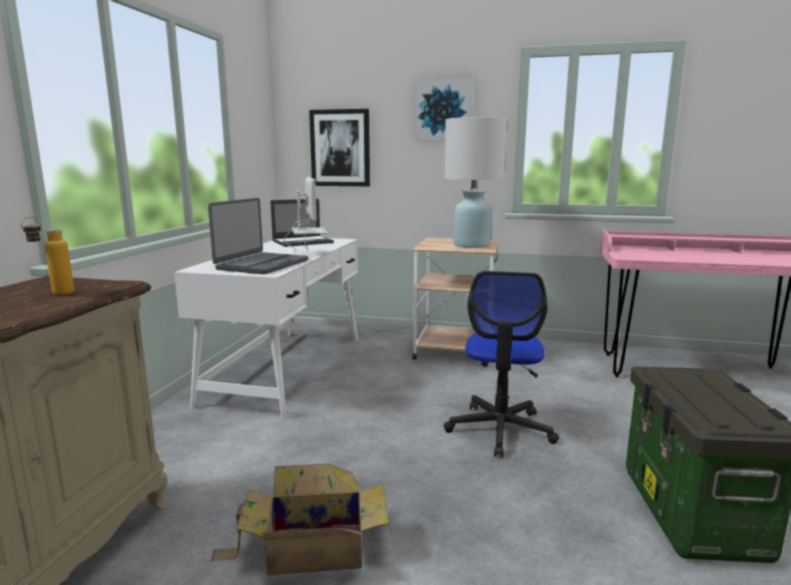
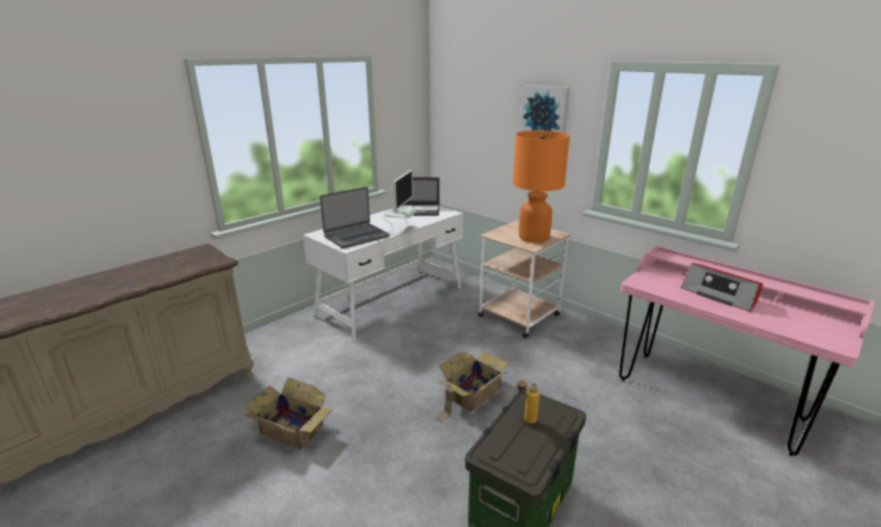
camera: 30 degrees right, 10 degrees up
bottle [21,217,74,295] -> bottle moved to [517,378,540,424]
picture [309,109,370,186] -> none
white table lamp [444,117,507,248] -> orange table lamp [513,130,570,243]
office chair [444,271,559,457] -> cardboard box [435,352,509,423]
none -> radio [681,263,763,312]

